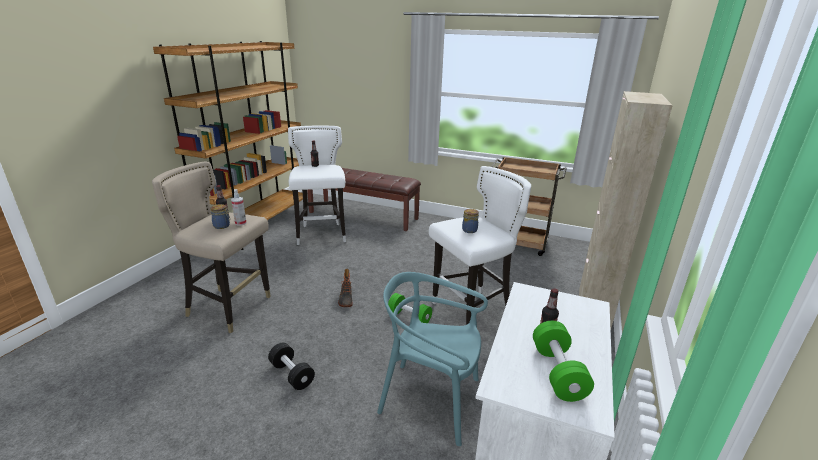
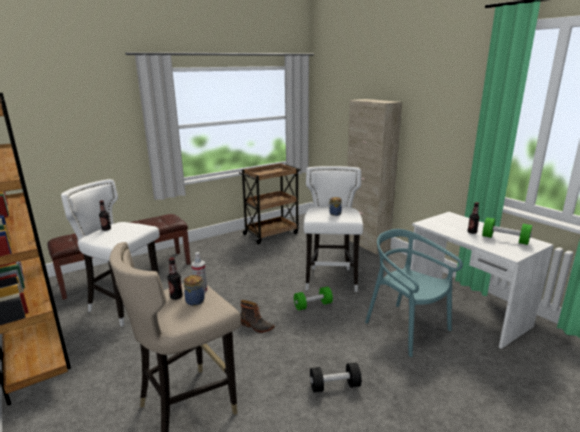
camera: 55 degrees left, 5 degrees down
turquoise chair [377,272,488,446] -> turquoise chair turned 90 degrees clockwise [365,229,463,357]

